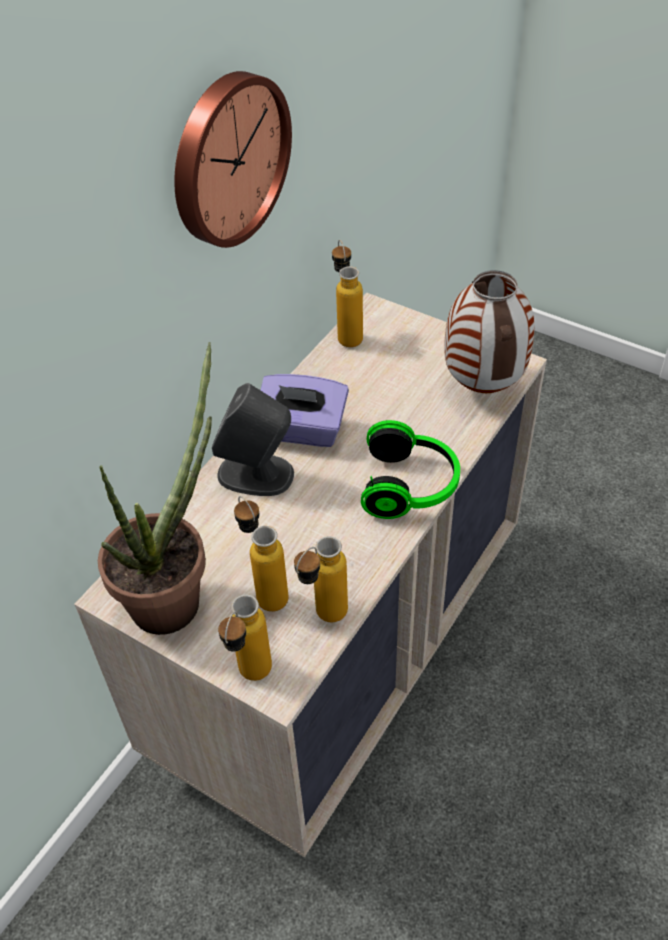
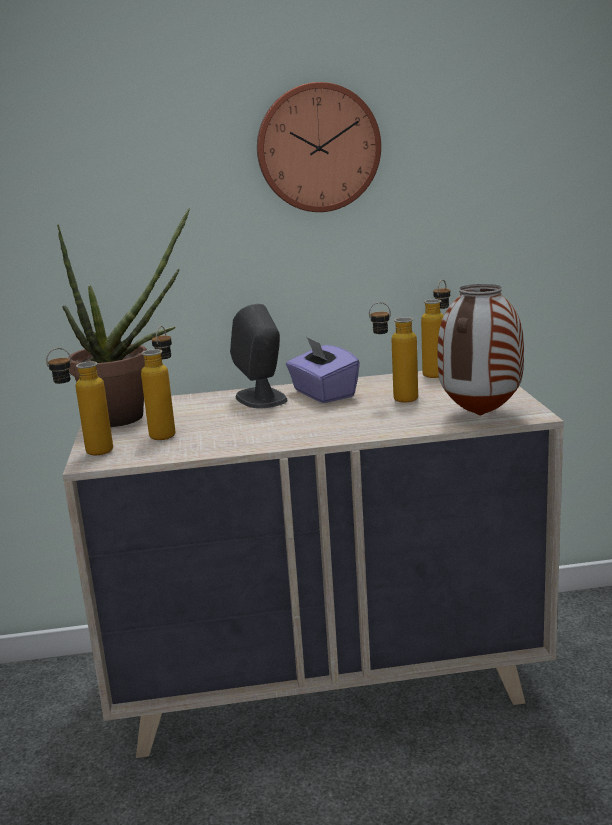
camera: 50 degrees right, 30 degrees down
bottle [294,536,348,622] -> bottle moved to [369,302,418,403]
headphones [361,420,460,519] -> none

